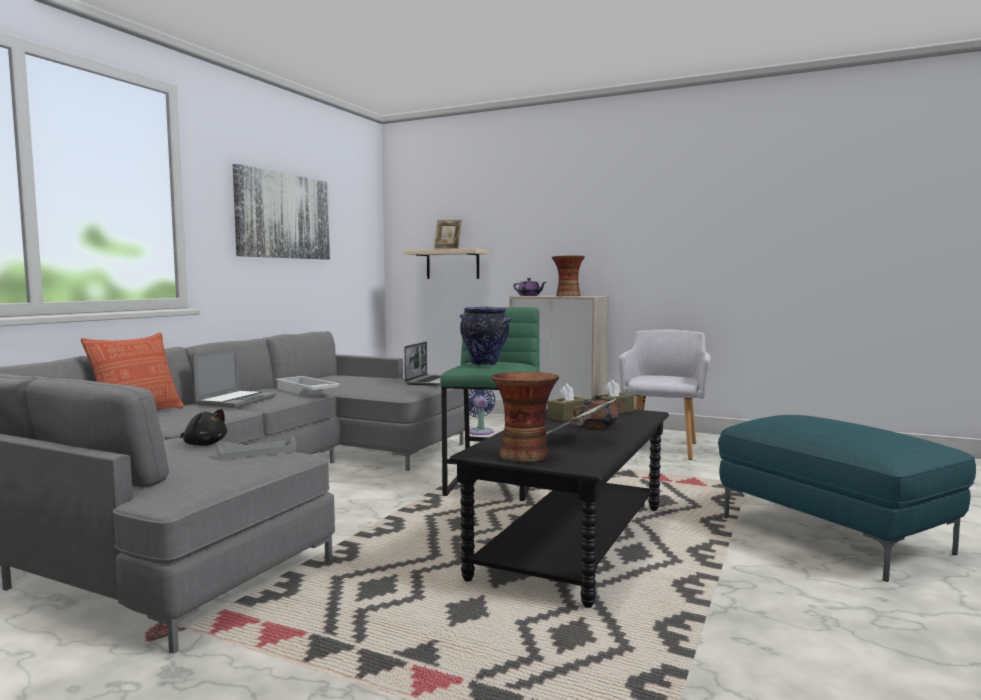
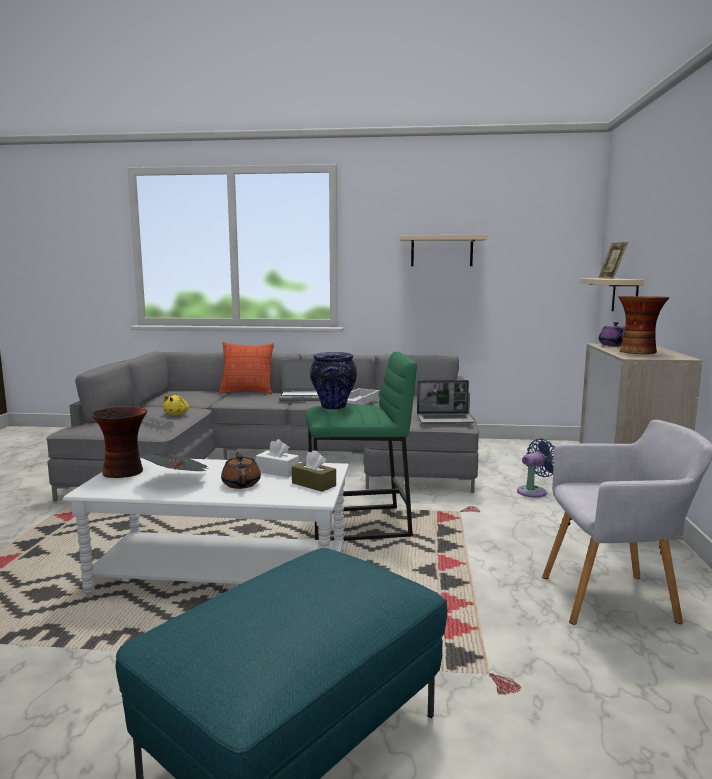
camera: 70 degrees right, 5 degrees up
black plush toy [180,409,227,446] -> yellow plush toy [163,395,189,415]
picture [233,164,330,260] -> beige shelf [400,235,488,266]
black coffee table [449,409,669,608] -> white coffee table [63,458,349,596]
brown tissue box [547,383,588,421] -> white tissue box [256,439,299,477]
brown teapot [573,395,626,428] -> brown teapot turned 150 degrees counterclockwise [221,452,261,489]

